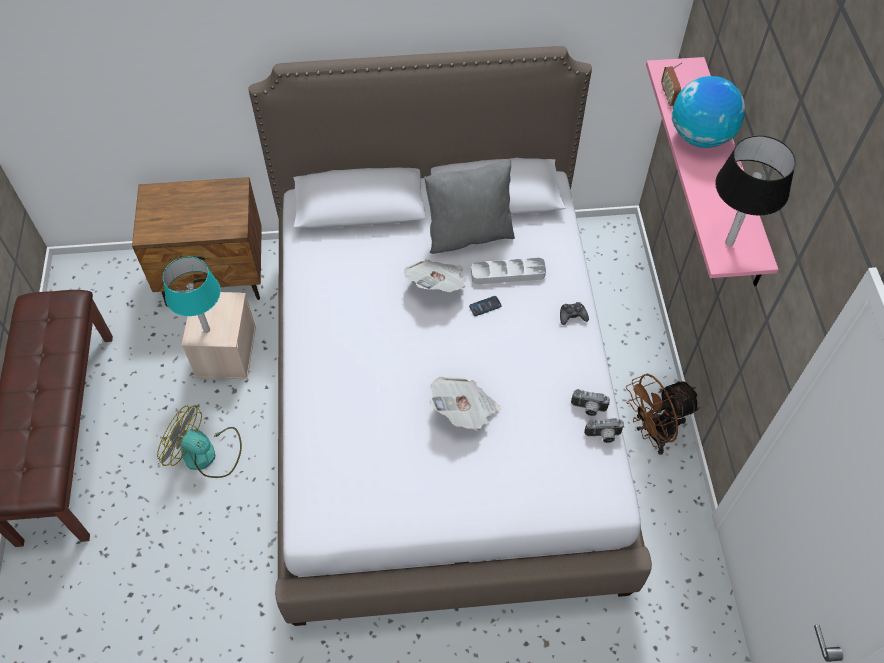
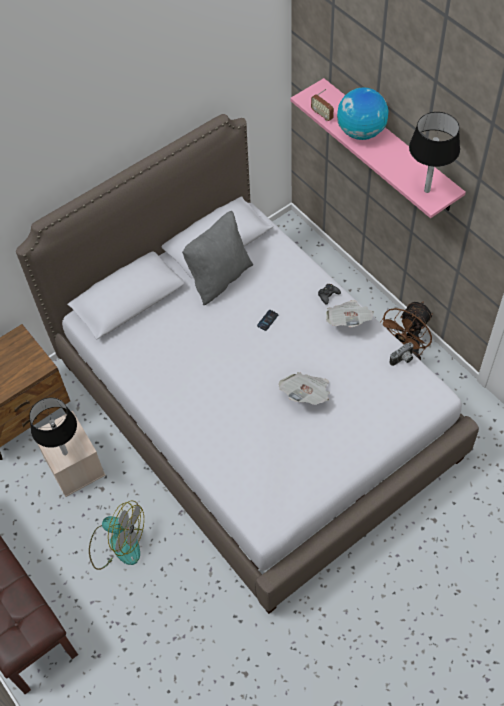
camera: 30 degrees left, 0 degrees up
fan [157,405,242,478] -> fan turned 150 degrees counterclockwise [89,501,144,570]
turquoise table lamp [163,257,220,333] -> black table lamp [29,398,77,455]
newspaper [404,259,466,292] -> newspaper moved to [326,300,374,327]
grey tray [471,258,546,284] -> none
camera [571,389,610,416] -> none

